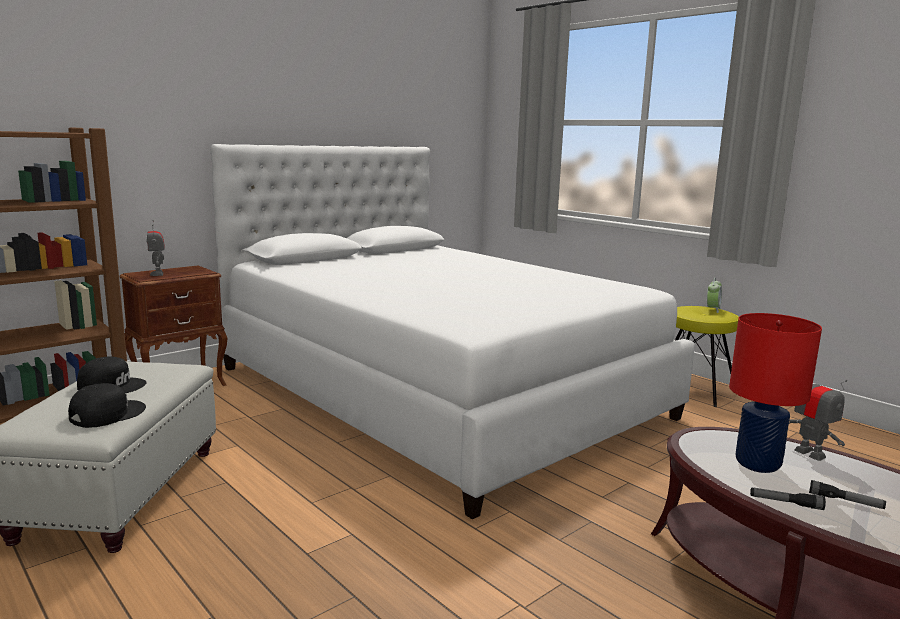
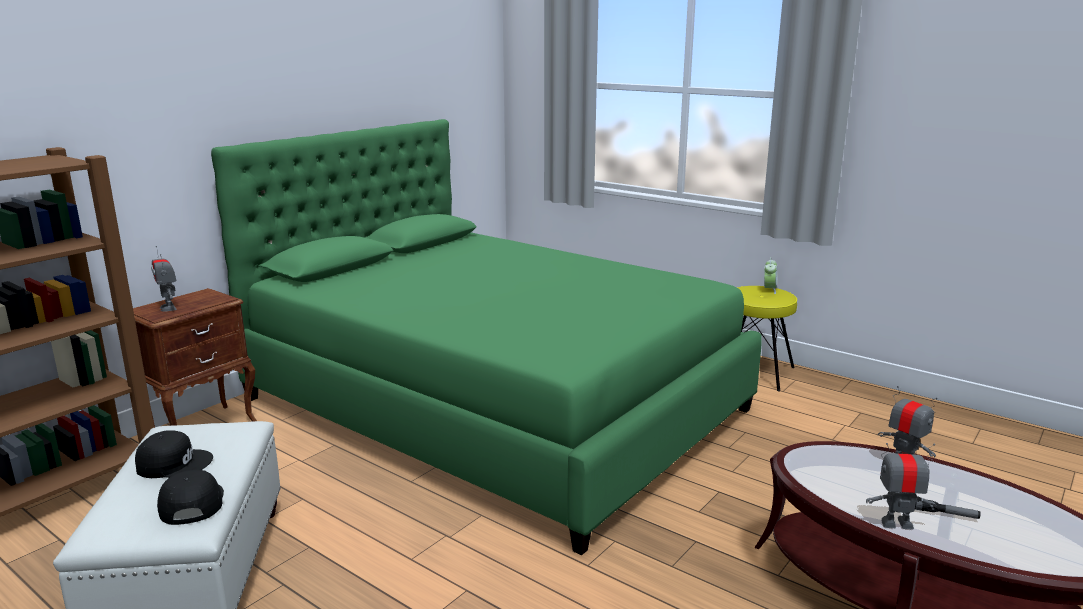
camera: 10 degrees left, 5 degrees up
black cap [68,383,146,428] -> black cap turned 45 degrees counterclockwise [157,470,224,525]
white bed [211,144,695,519] -> green bed [211,119,762,556]
red table lamp [729,313,822,473] -> none
flashlight [750,487,826,510] -> toy robot [866,443,937,529]

